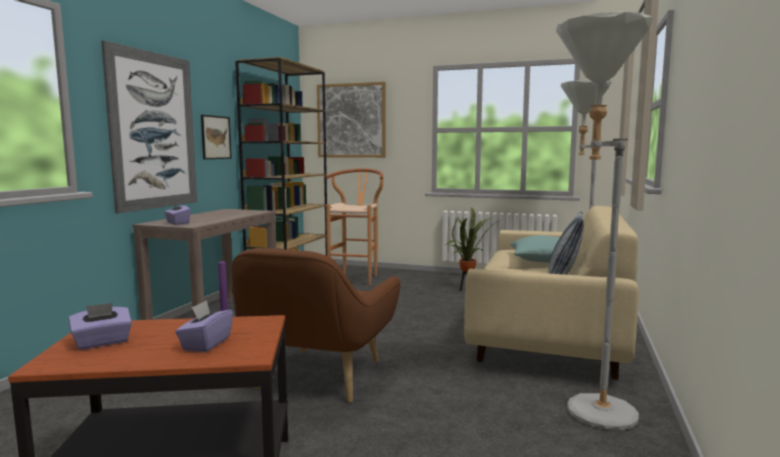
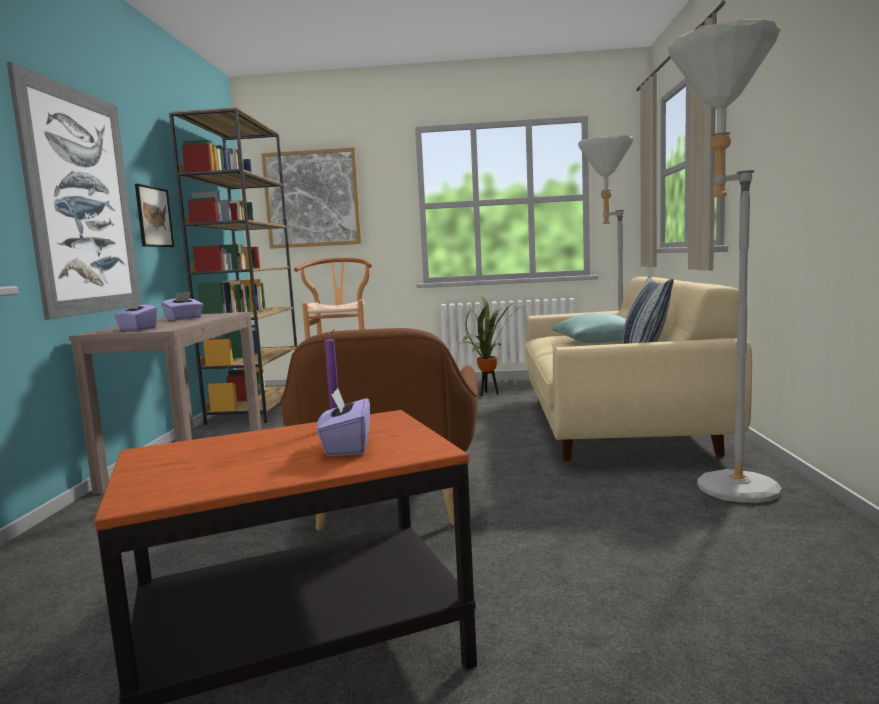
camera: 15 degrees left, 0 degrees up
purple tissue box [69,303,132,350] -> purple tissue box moved to [161,292,203,320]

